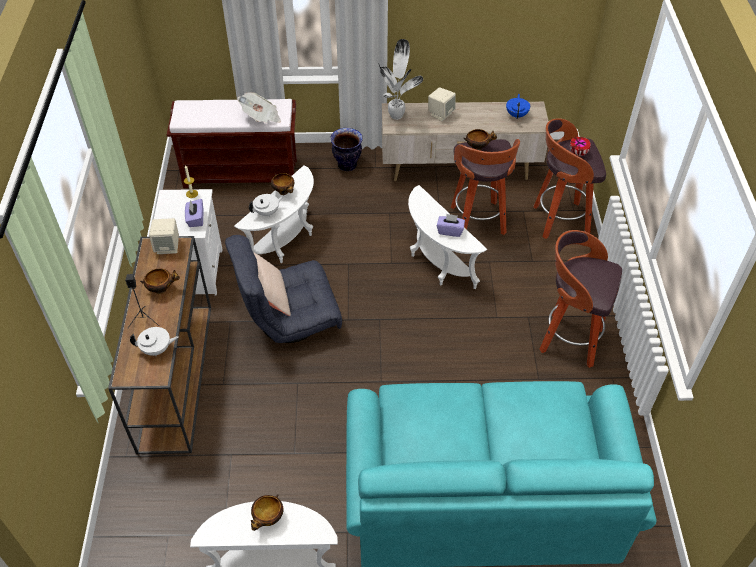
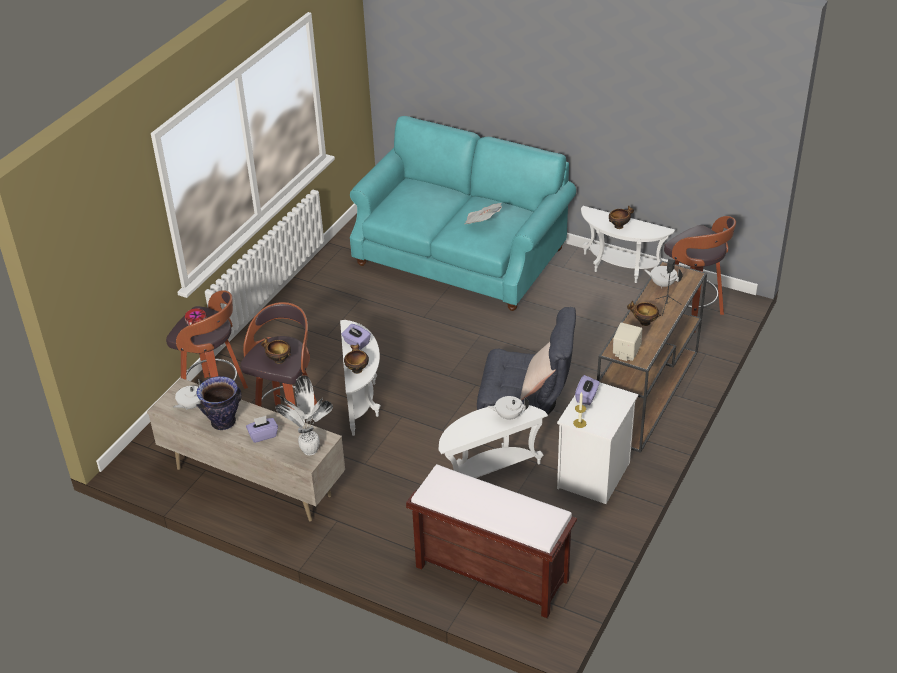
camera: 150 degrees left, 10 degrees down
newspaper [237,92,281,123] -> newspaper moved to [465,203,502,224]
bowl [271,173,294,195] -> bowl moved to [344,344,369,374]
vase [330,128,363,171] -> vase moved to [196,376,242,430]
beige speaker [428,87,456,121] -> purple tissue box [246,416,278,443]
blue teapot [506,94,530,119] -> white teapot [173,379,203,410]
stool [539,230,622,368] -> stool moved to [664,216,736,332]

